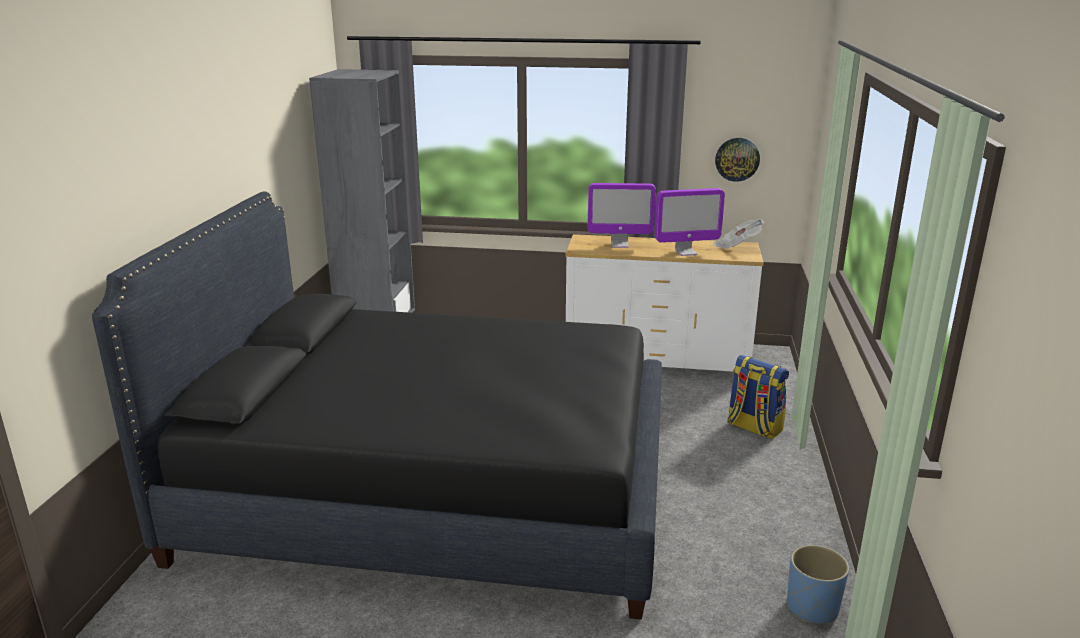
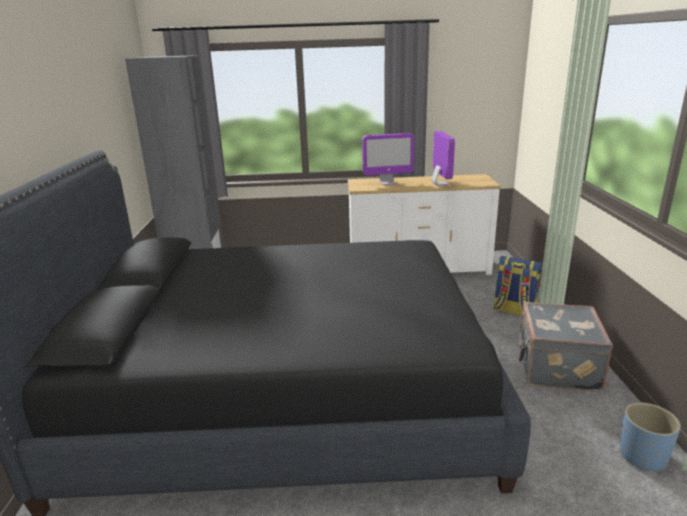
camera: 10 degrees left, 0 degrees up
monitor [655,188,725,256] -> monitor turned 75 degrees counterclockwise [432,131,455,186]
newspaper [713,219,764,249] -> none
wall clock [715,138,760,182] -> none
none -> grey suitcase [519,302,613,392]

